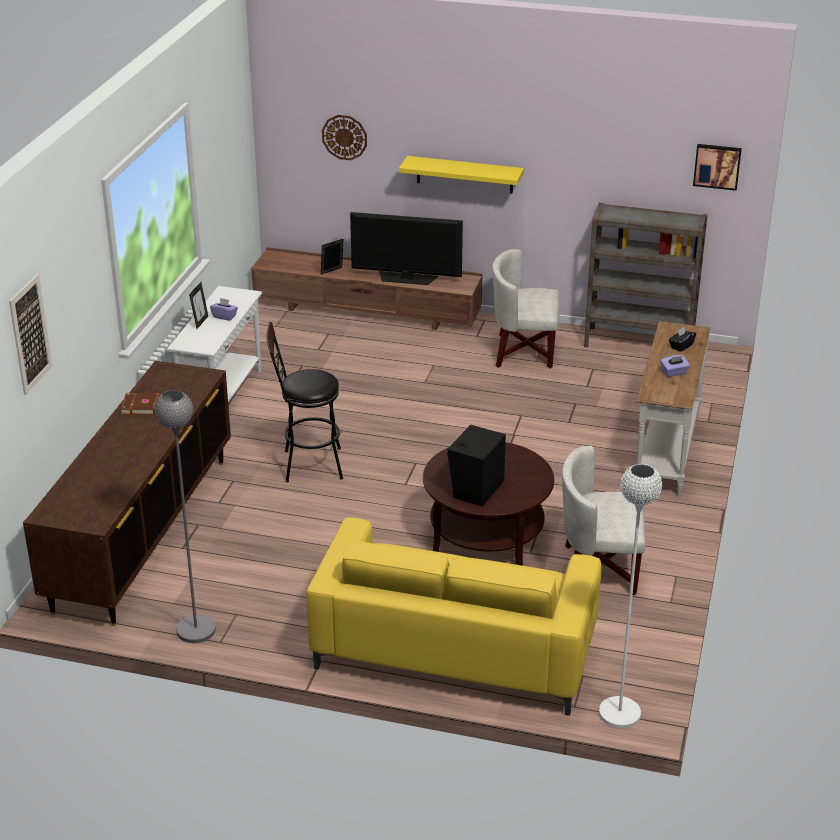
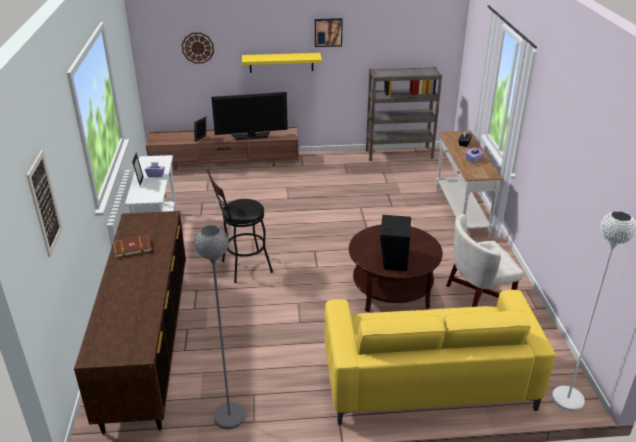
camera: 20 degrees left, 0 degrees up
white armchair [492,249,560,368] -> none
picture [693,144,742,191] -> picture moved to [315,18,343,47]

